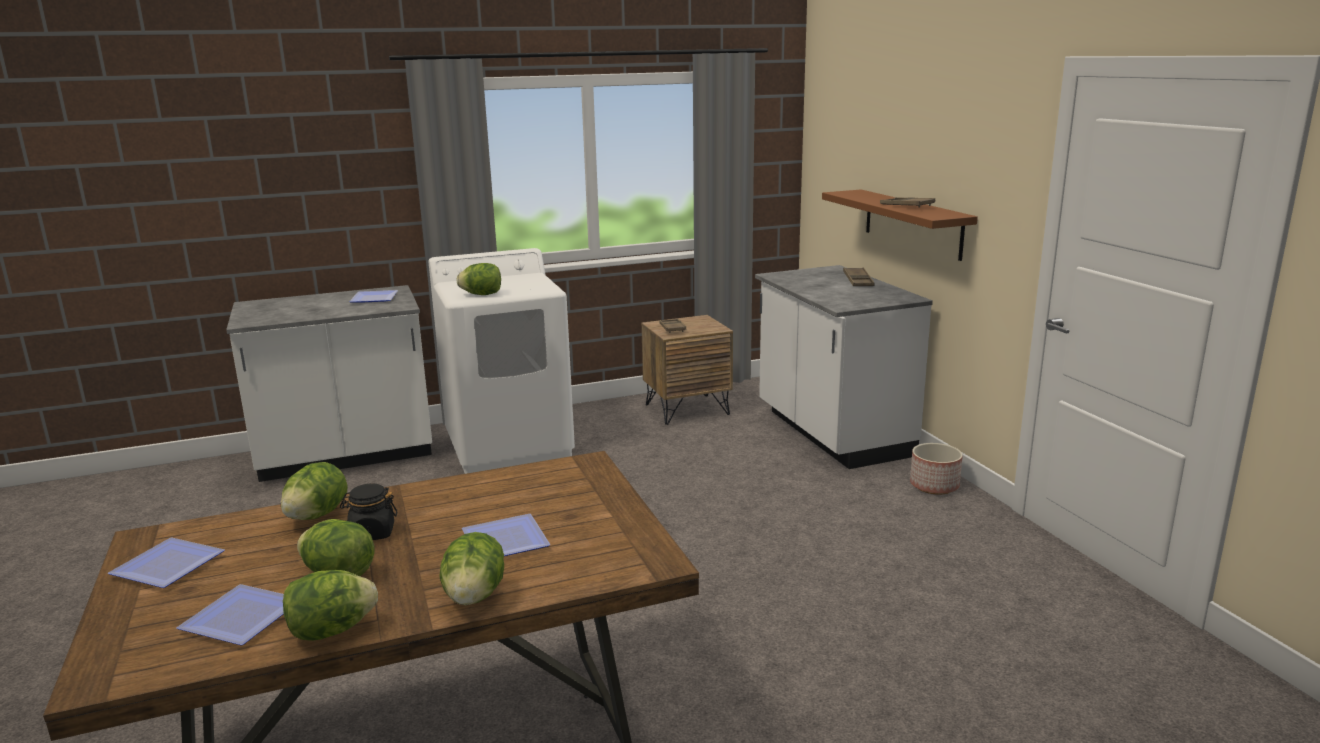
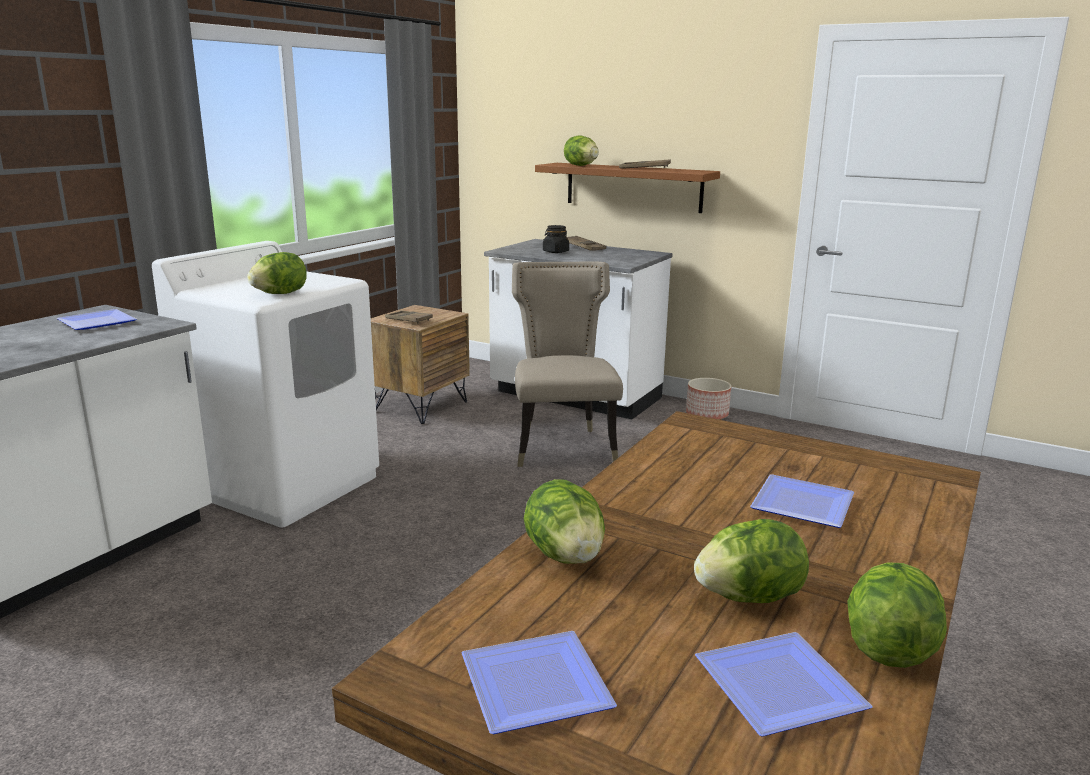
camera: 40 degrees left, 0 degrees up
black jar [340,483,397,540] -> black jar moved to [543,225,569,253]
lettuce [439,532,504,605] -> lettuce moved to [564,135,599,166]
none -> beige chair [512,261,623,467]

